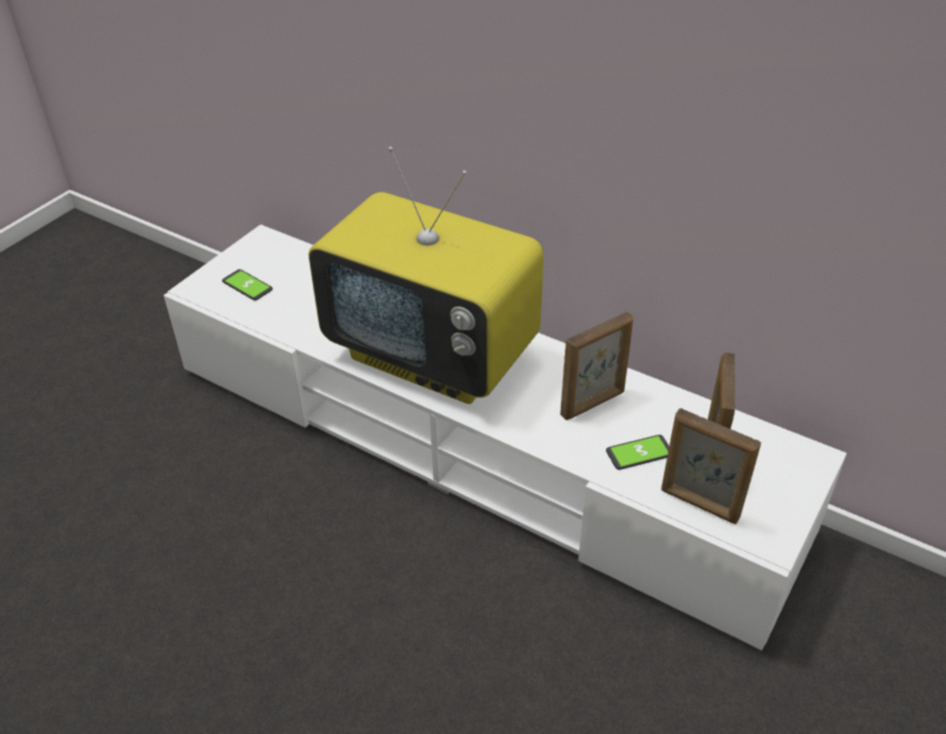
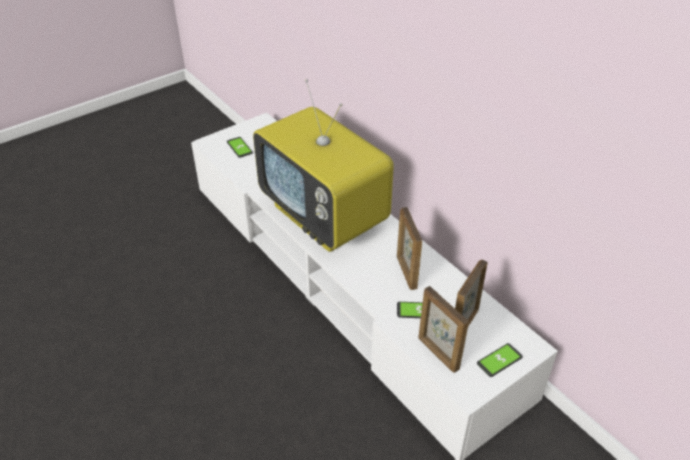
camera: 20 degrees right, 0 degrees up
picture frame [560,312,633,420] -> picture frame turned 90 degrees clockwise [397,207,422,290]
none -> phone [477,343,523,377]

